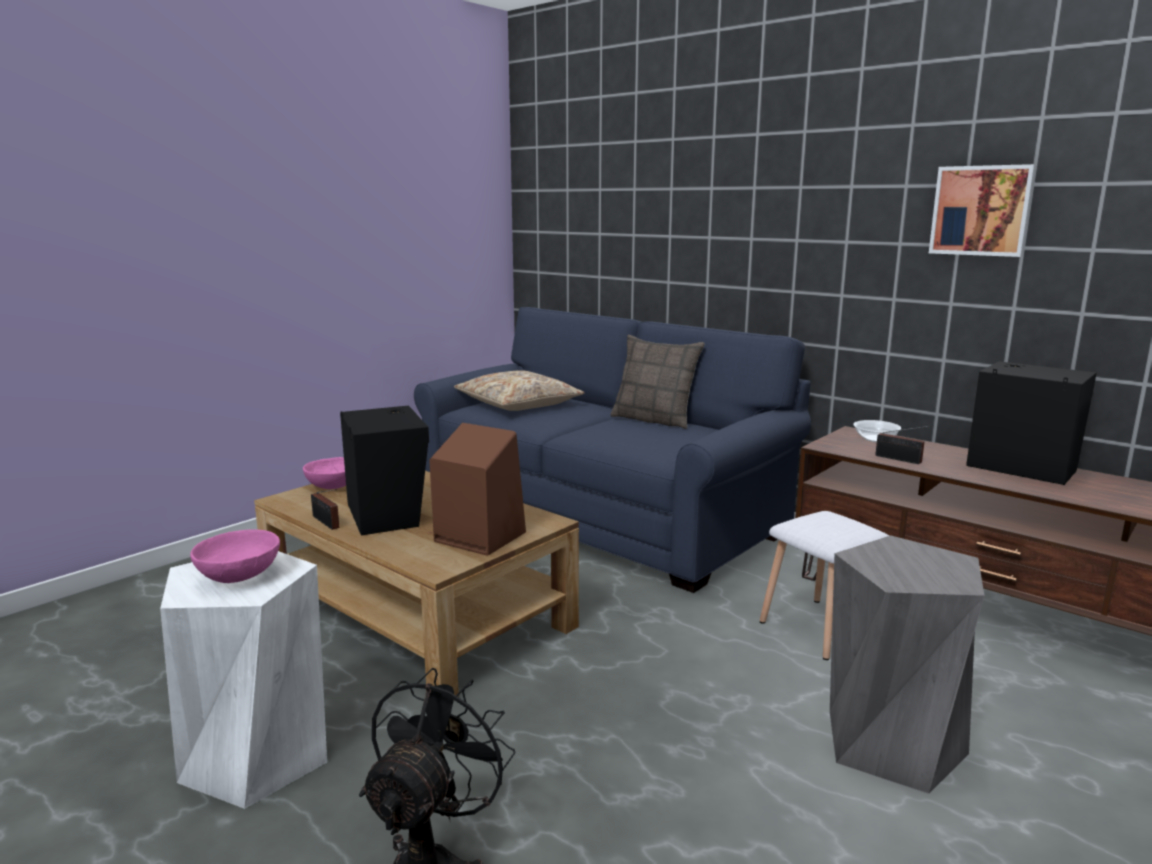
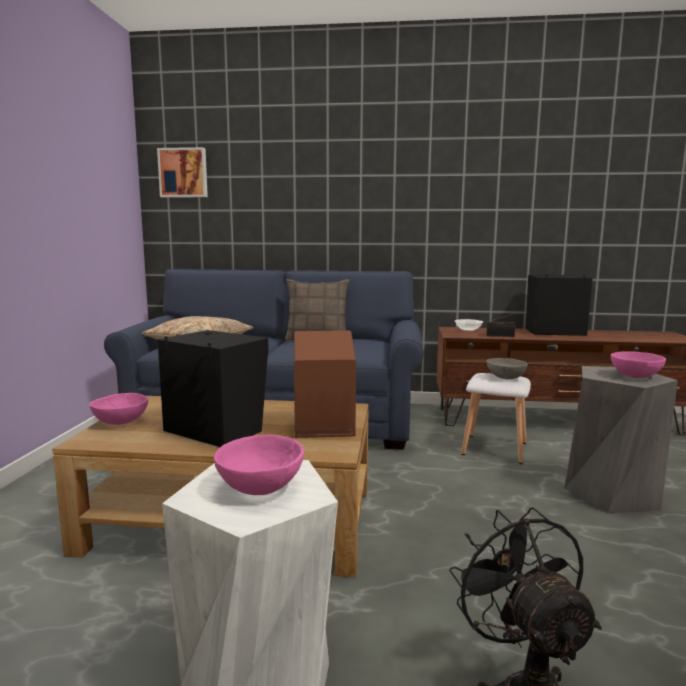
camera: 35 degrees left, 5 degrees down
radio [311,489,339,530] -> none
picture [929,164,1037,257] -> picture moved to [157,147,208,198]
none -> grey bowl [486,358,528,379]
none -> pink bowl [611,351,666,378]

